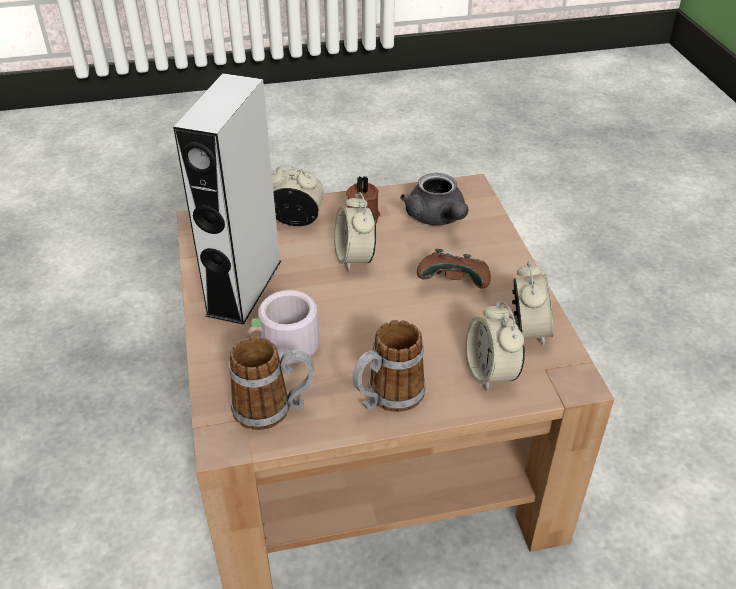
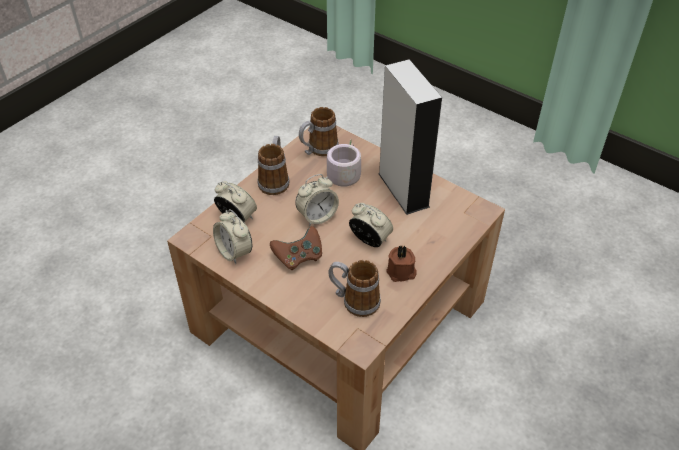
camera: 140 degrees right, 5 degrees up
alarm clock [272,165,324,226] -> alarm clock moved to [295,174,339,226]
grey teapot [400,173,468,225] -> mug [328,260,381,317]

